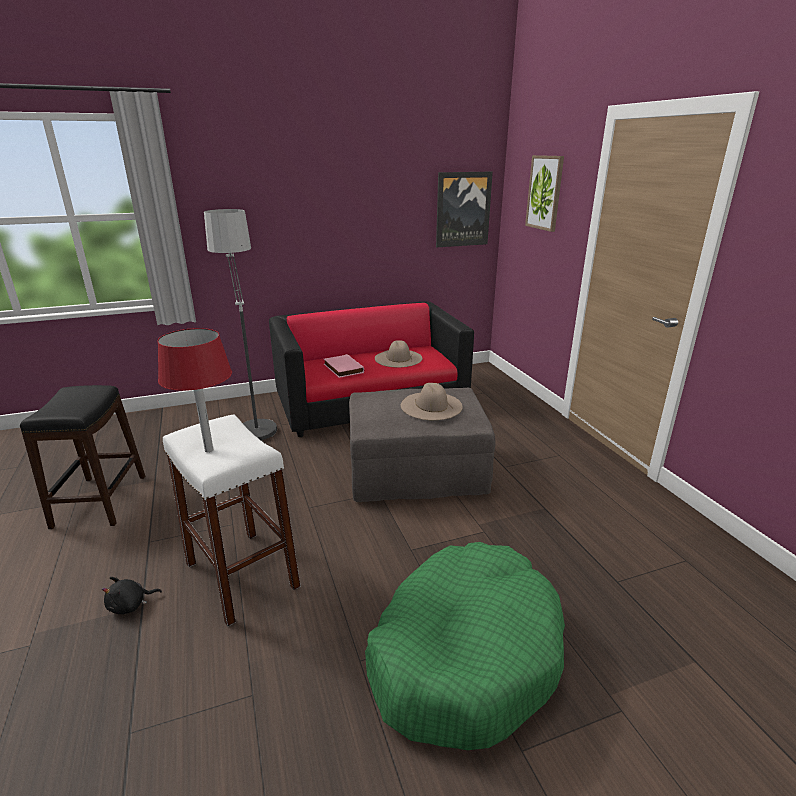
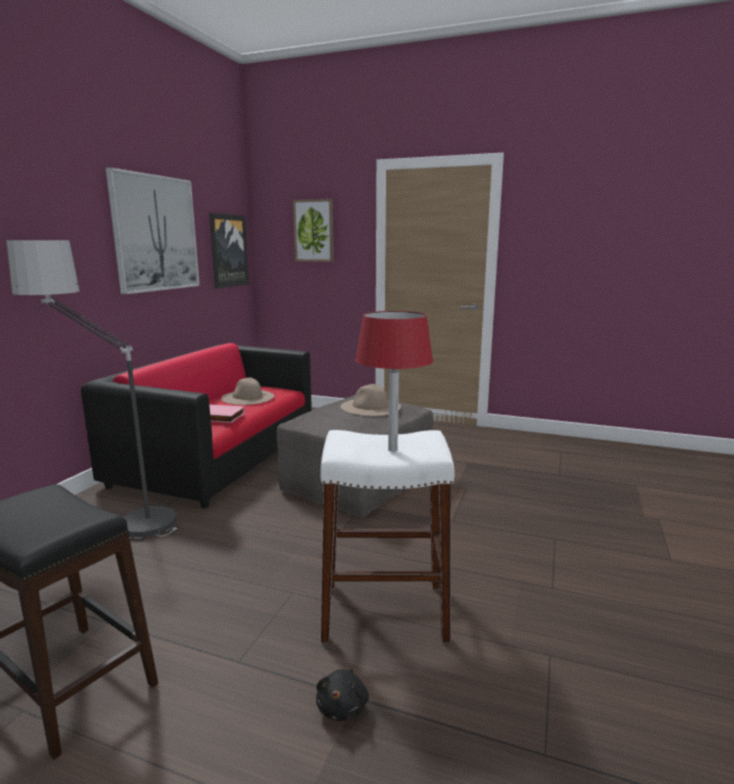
camera: 50 degrees left, 10 degrees down
green dog bed [365,542,565,750] -> none
none -> picture [106,167,200,294]

